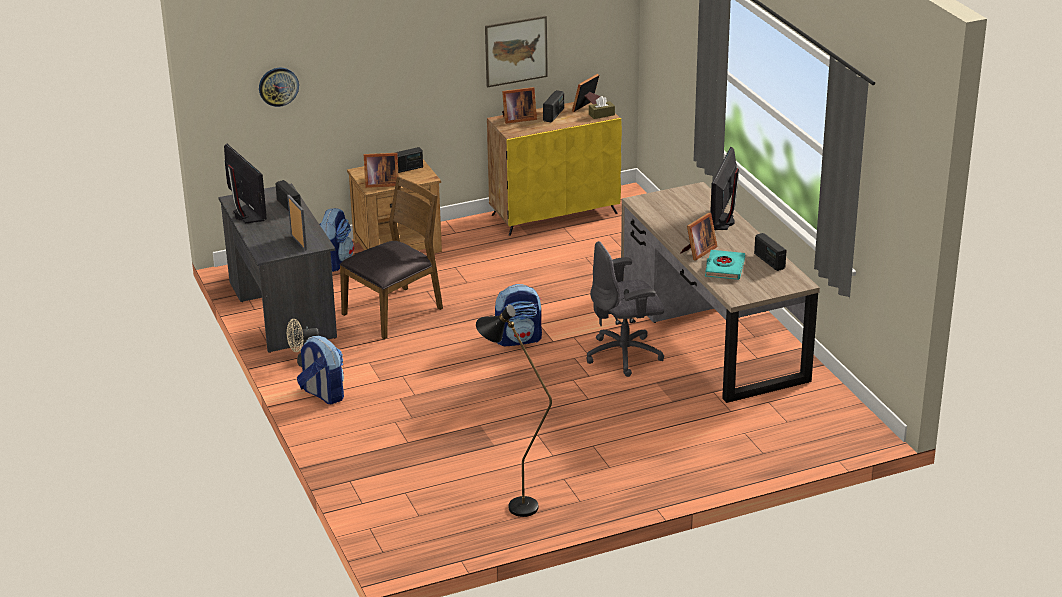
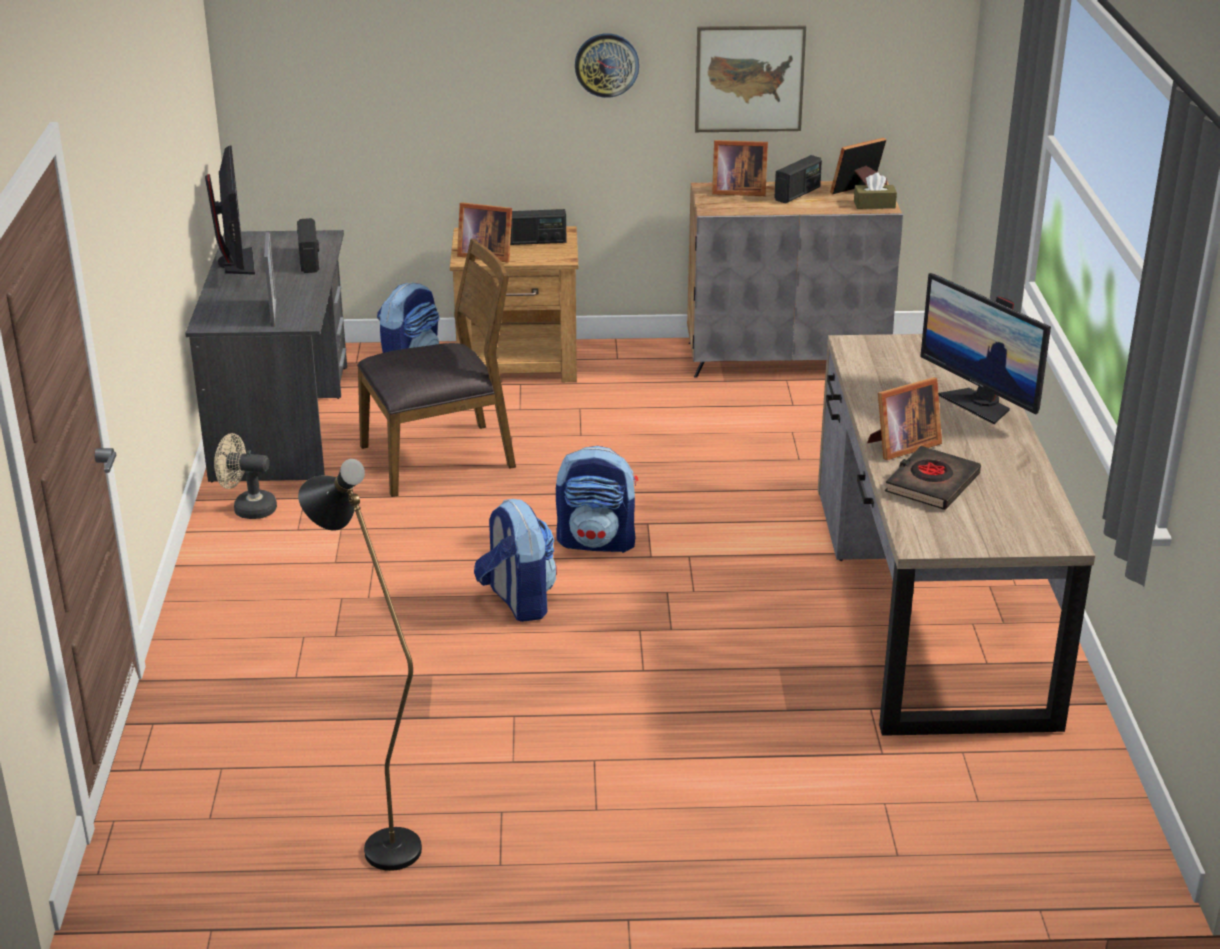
camera: 20 degrees right, 0 degrees up
wall clock [259,68,299,107] -> wall clock moved to [575,33,639,98]
backpack [297,336,344,404] -> backpack moved to [474,499,557,622]
yellow cabinet [487,102,622,236] -> grey cabinet [687,181,903,378]
grey office chair [586,241,664,377] -> none
turquoise book [705,250,745,280] -> black book [885,446,981,510]
monitor [710,147,739,230] -> monitor turned 75 degrees counterclockwise [920,273,1051,424]
radio [754,233,787,271] -> none

